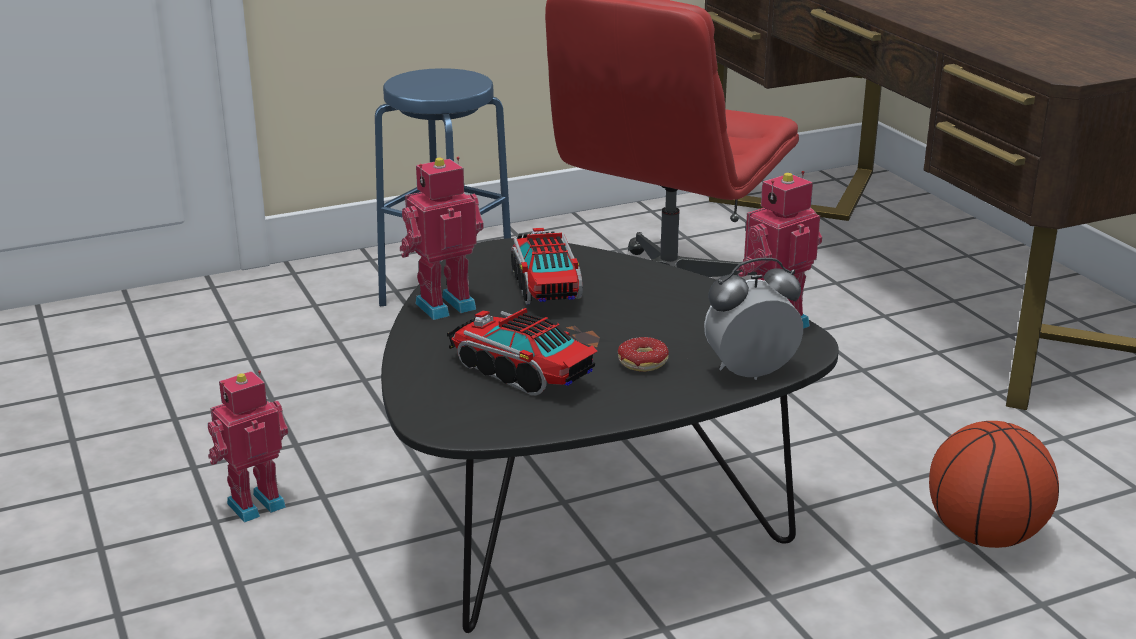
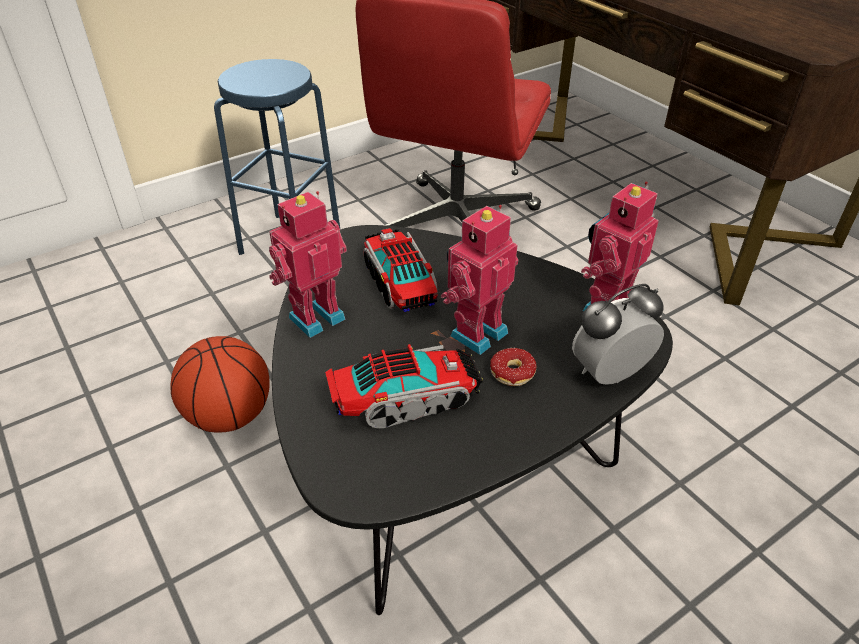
camera: 10 degrees left, 15 degrees up
toy robot [208,370,288,523] -> toy robot moved to [441,205,518,355]
toy truck [447,308,597,395] -> toy truck turned 135 degrees clockwise [325,344,483,428]
basketball [929,421,1059,548] -> basketball moved to [171,336,270,433]

